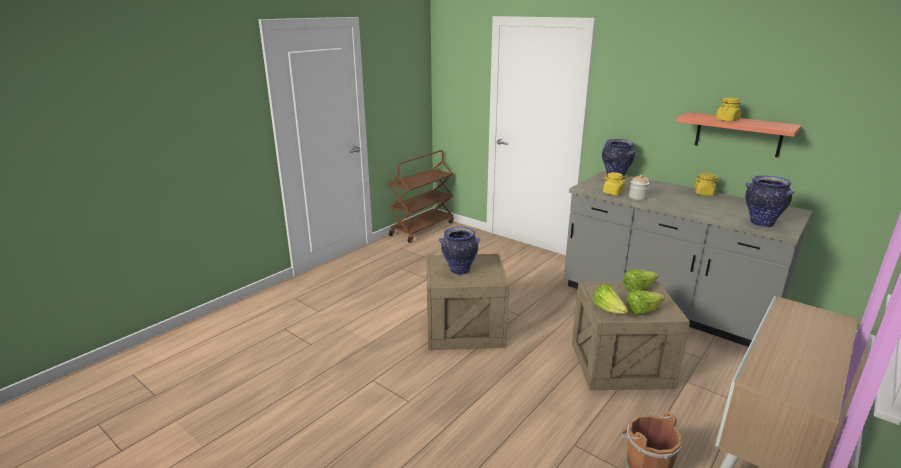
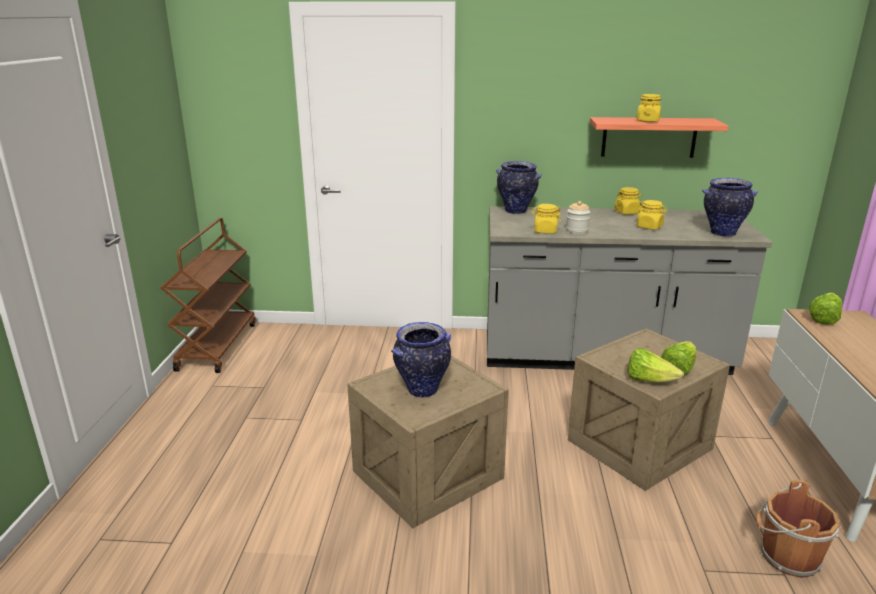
camera: 35 degrees left, 0 degrees up
lettuce [623,269,658,291] -> lettuce moved to [809,293,842,325]
none -> yellow jar [636,200,667,230]

